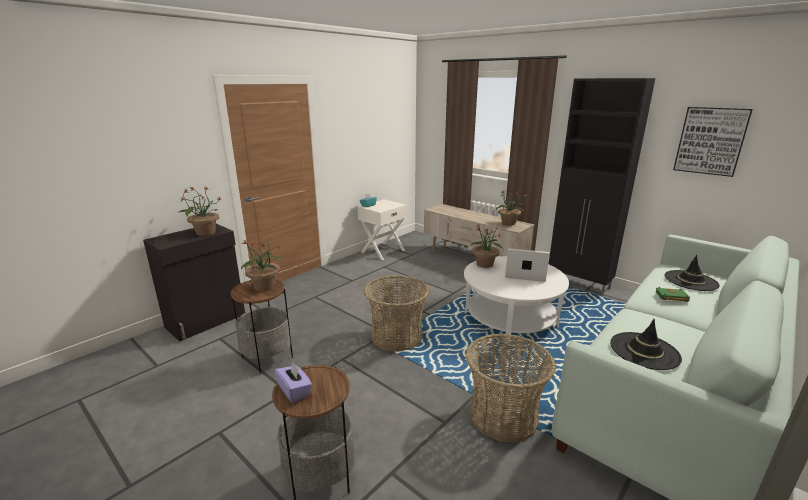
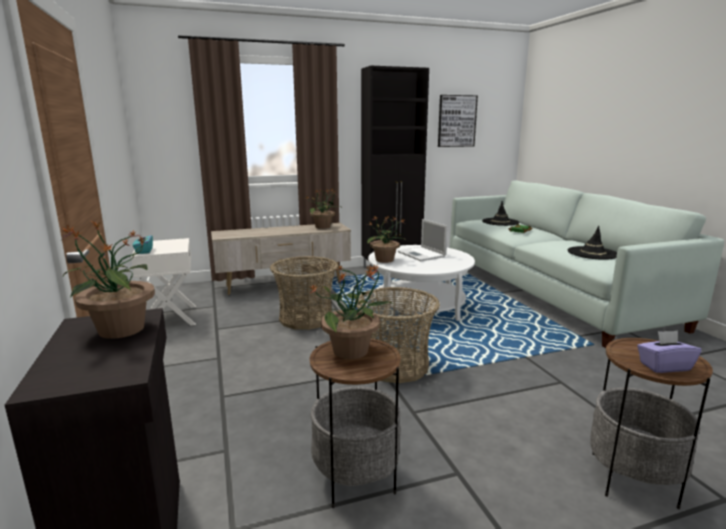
camera: 60 degrees left, 5 degrees down
basket [466,334,556,442] -> basket moved to [270,256,338,330]
laptop [505,248,550,282] -> laptop turned 75 degrees counterclockwise [398,219,448,261]

